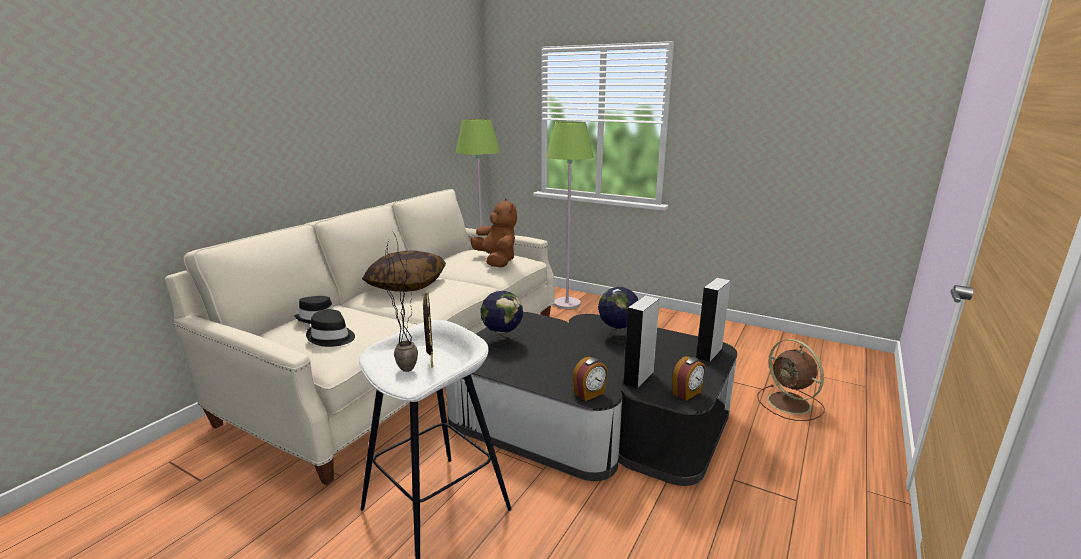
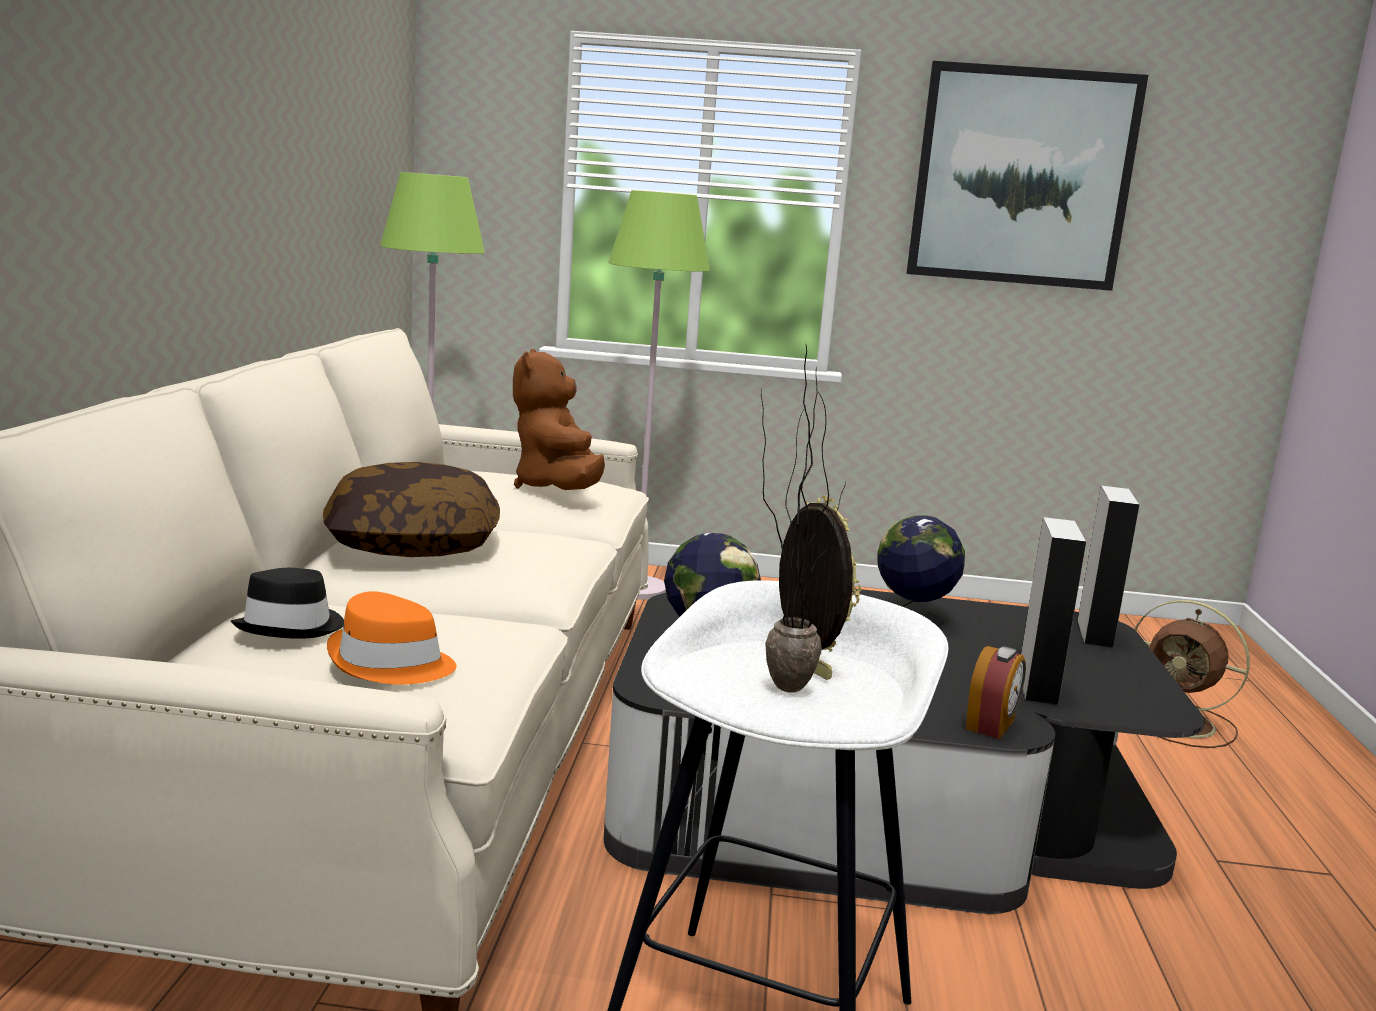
camera: 25 degrees left, 5 degrees down
black hat [306,309,355,347] -> orange hat [327,591,456,685]
brown plush toy [470,198,517,267] -> brown plush toy turned 135 degrees counterclockwise [513,349,605,490]
alarm clock [672,356,706,401] -> none
none -> picture [907,61,1148,291]

